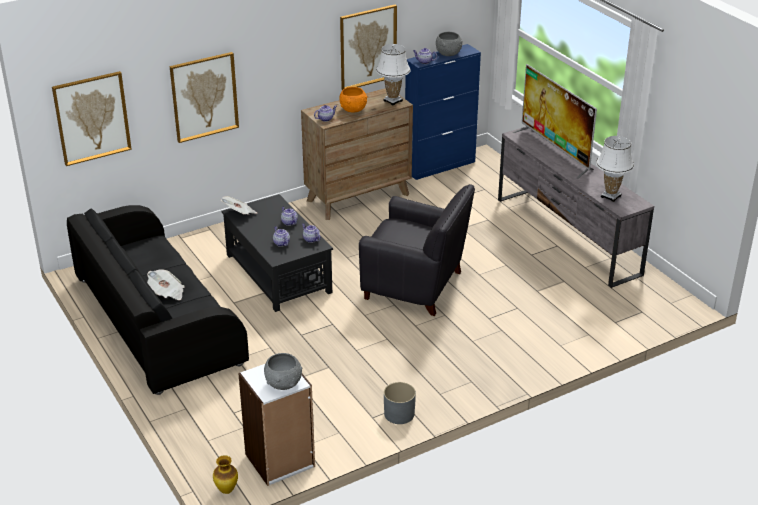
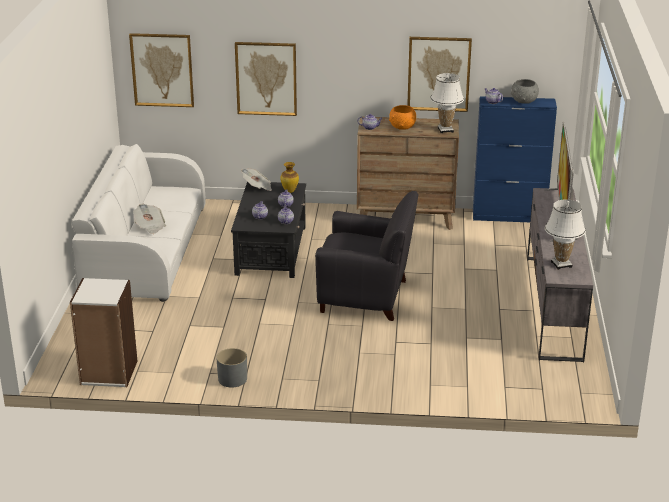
camera: 35 degrees right, 5 degrees down
black sofa [67,205,249,395] -> white sofa [72,144,206,302]
vase [213,455,238,494] -> vase moved to [280,162,299,193]
grey bowl [264,353,303,390] -> none
black armchair [359,184,475,316] -> black armchair turned 45 degrees counterclockwise [315,191,418,321]

